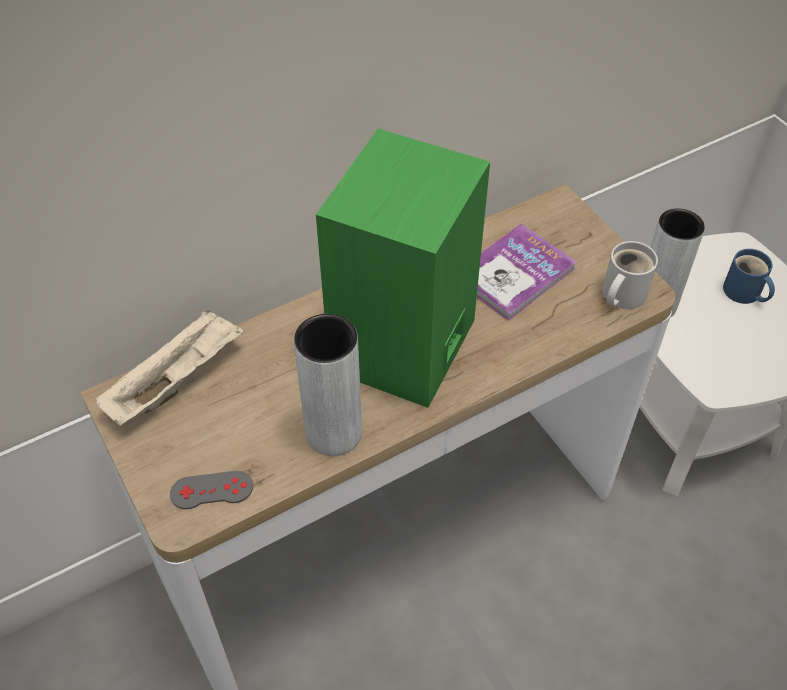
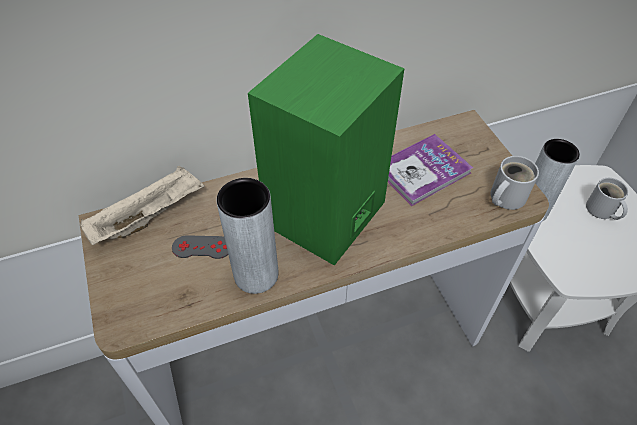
camera: 10 degrees right, 0 degrees up
grey game controller [170,471,253,509] -> grey game controller moved to [172,235,228,259]
blue mug [723,249,775,304] -> white mug [586,178,628,220]

